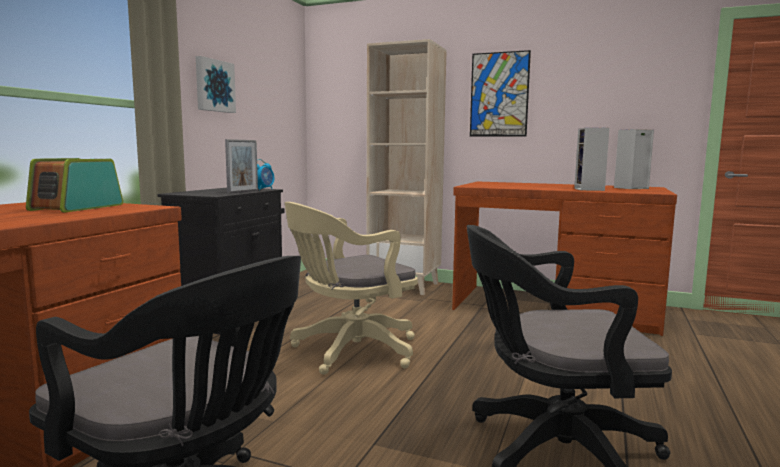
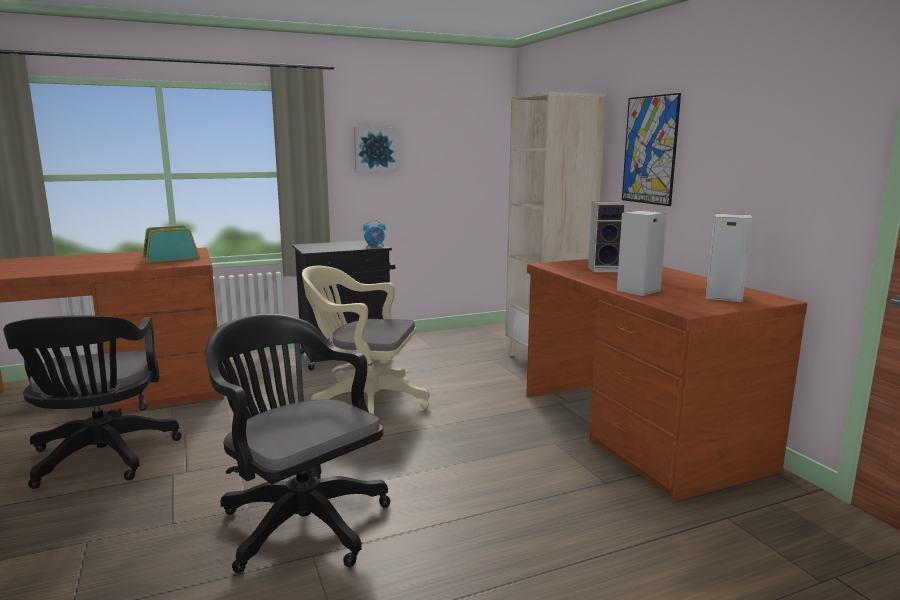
camera: 45 degrees right, 5 degrees up
picture frame [225,139,258,194] -> none
none -> speaker [588,201,626,272]

